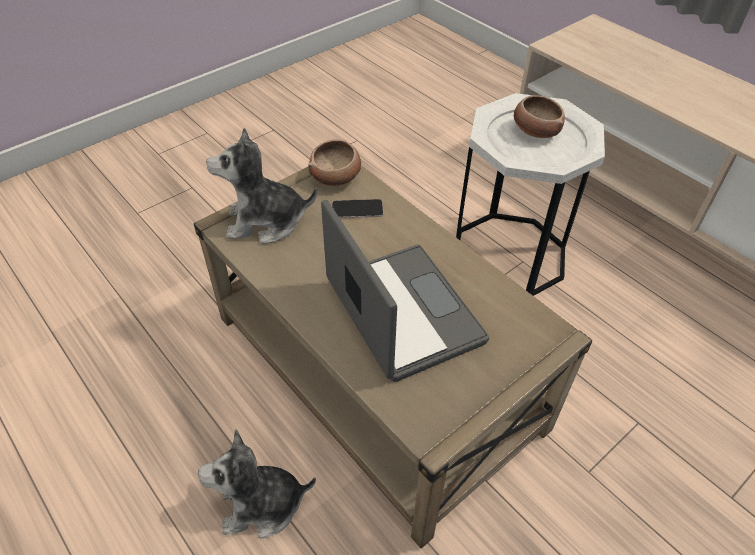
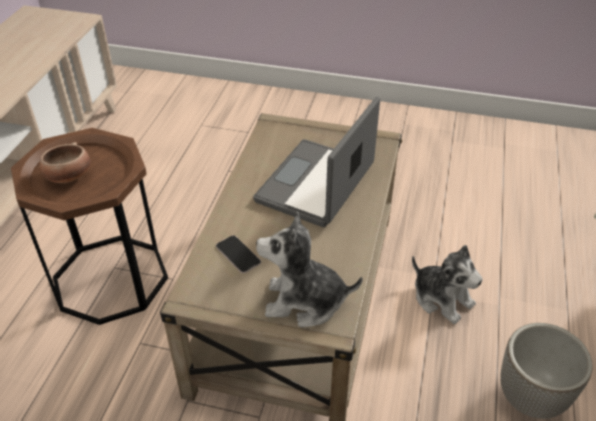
camera: 125 degrees left, 5 degrees down
plush toy [206,128,317,244] -> plush toy turned 135 degrees clockwise [256,211,363,327]
bowl [308,140,361,186] -> none
white side table [456,93,605,296] -> brown side table [11,128,168,325]
none -> planter [500,323,593,419]

